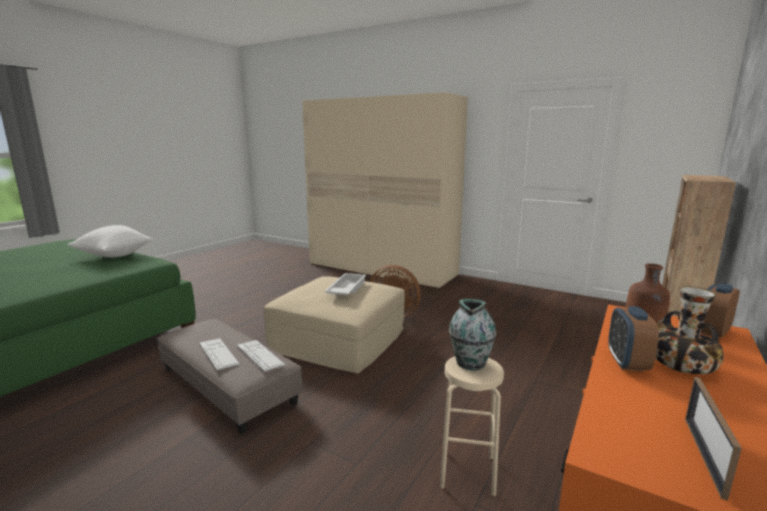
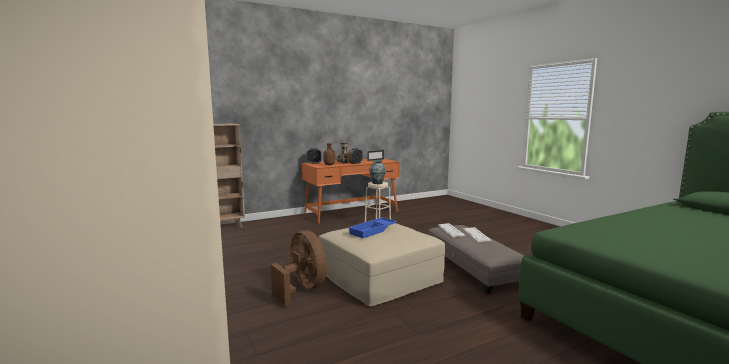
camera: 150 degrees left, 5 degrees down
white pillow [68,225,154,257] -> none
white tray [325,273,366,295] -> blue tray [348,217,397,238]

